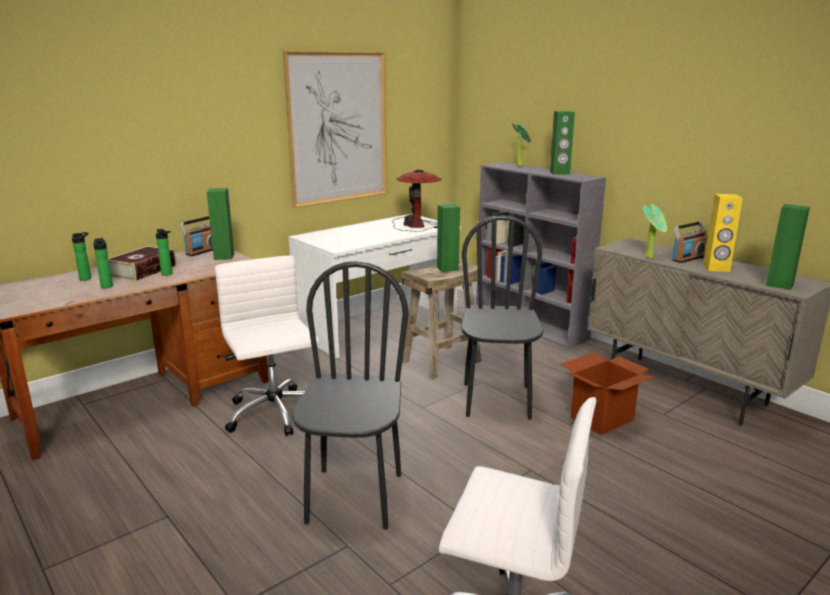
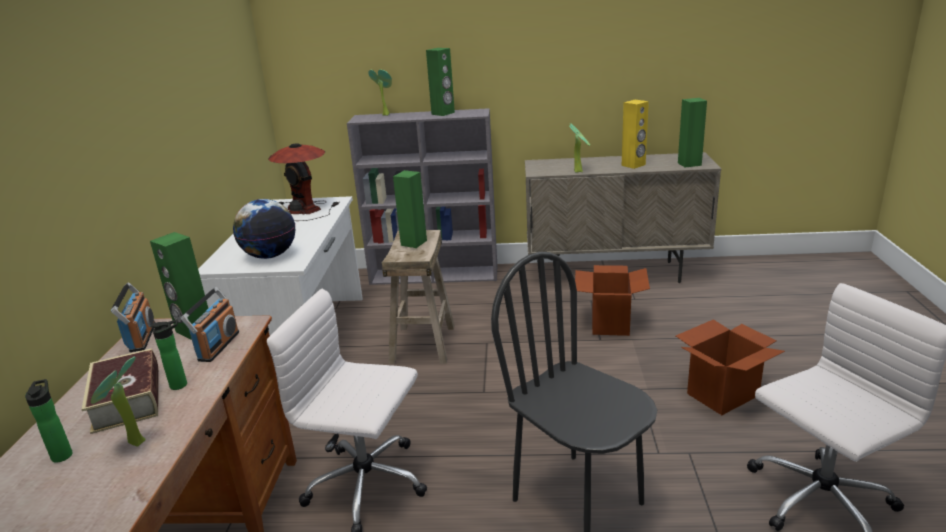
camera: 45 degrees left, 5 degrees up
bottle [93,238,113,288] -> potted plant [91,357,146,447]
picture [283,51,387,208] -> none
black chair [461,215,544,420] -> none
radio [672,222,707,263] -> radio moved to [181,287,239,362]
none -> globe [233,199,295,259]
none -> cardboard box [676,319,785,415]

